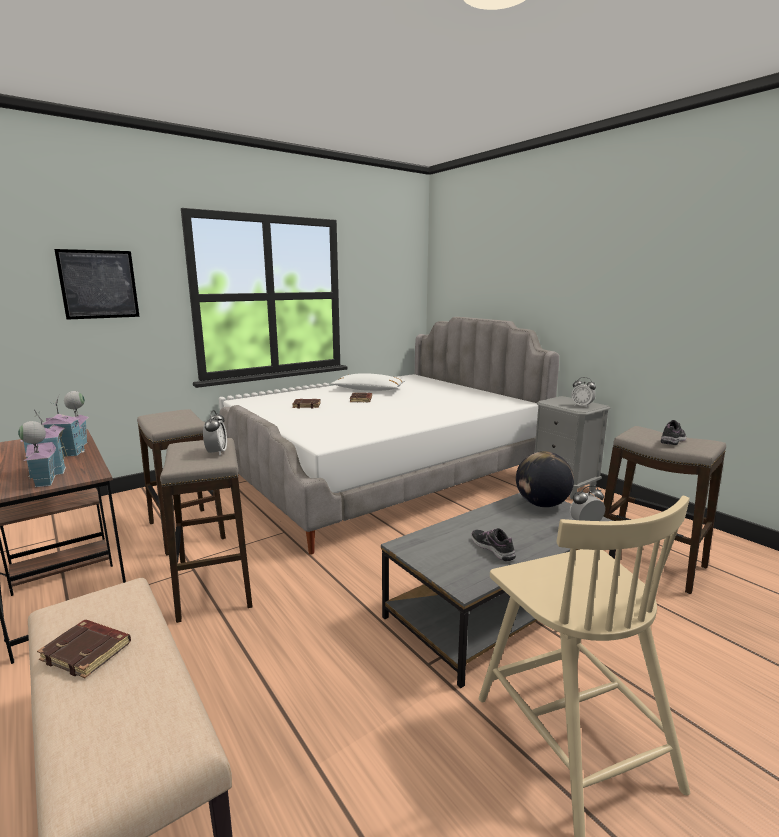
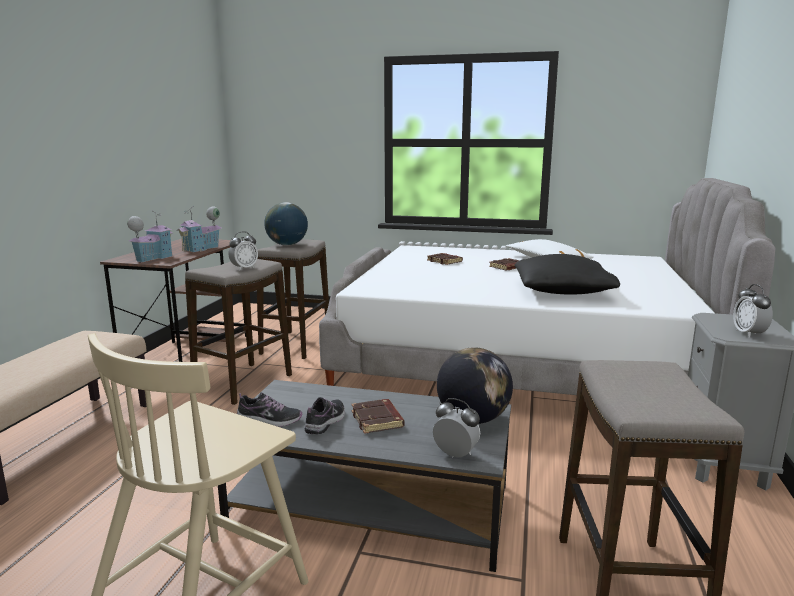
camera: 50 degrees right, 0 degrees up
brown book [37,620,131,678] -> brown book moved to [351,399,405,434]
picture [54,249,140,320] -> none
shoe [661,420,686,445] -> shoe moved to [237,392,302,427]
none -> globe [264,202,308,245]
none -> black pillow [515,254,620,295]

